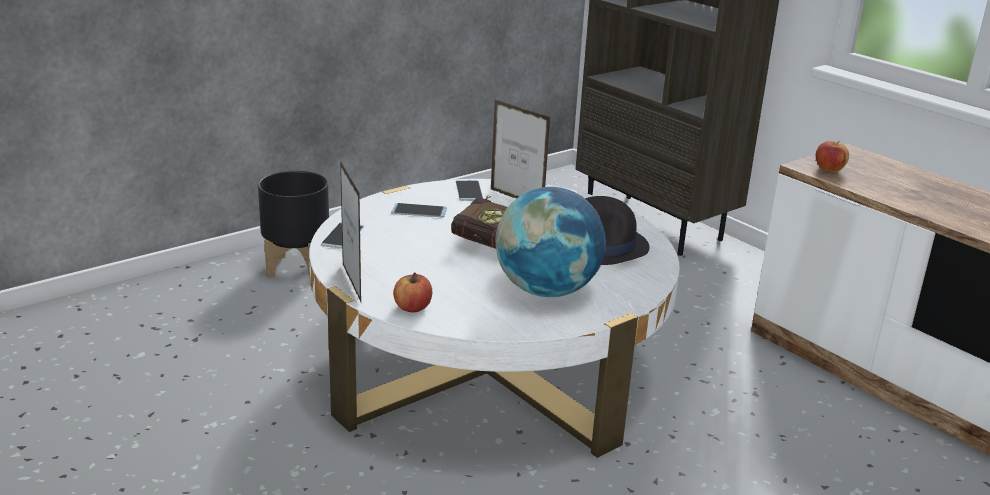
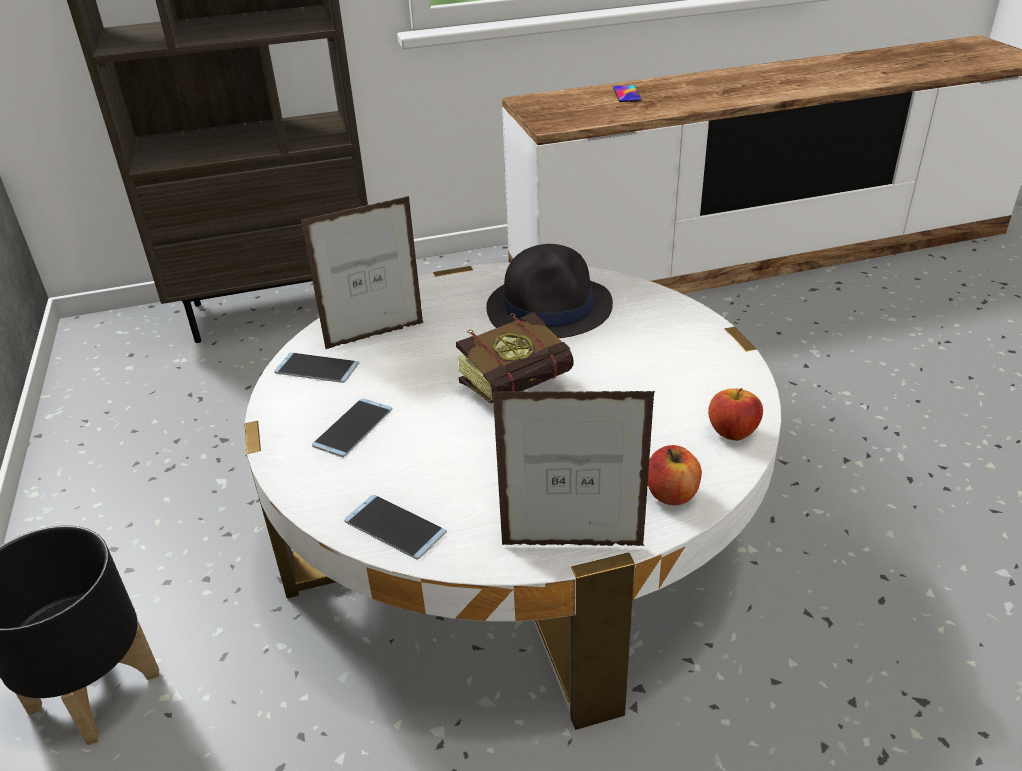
camera: 65 degrees left, 10 degrees up
globe [495,187,606,297] -> none
apple [816,141,849,172] -> apple moved to [708,388,763,441]
none -> phone [613,85,642,102]

